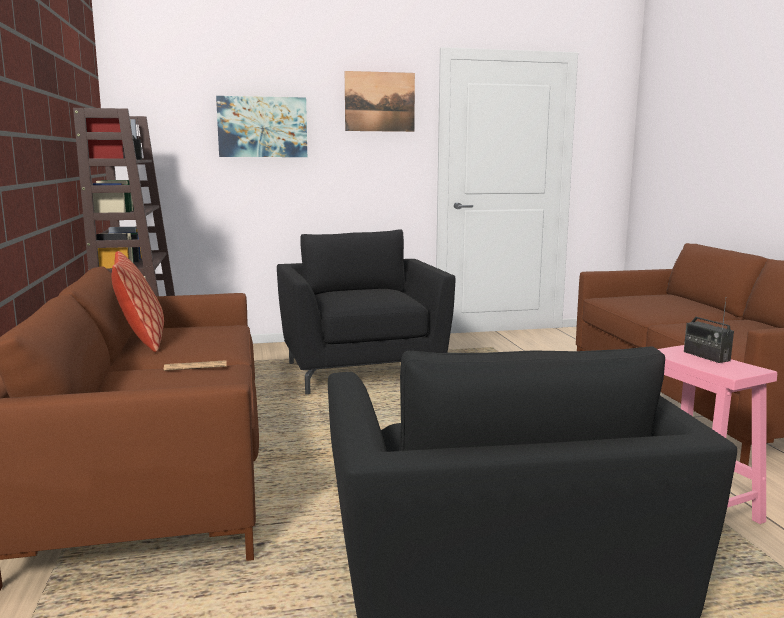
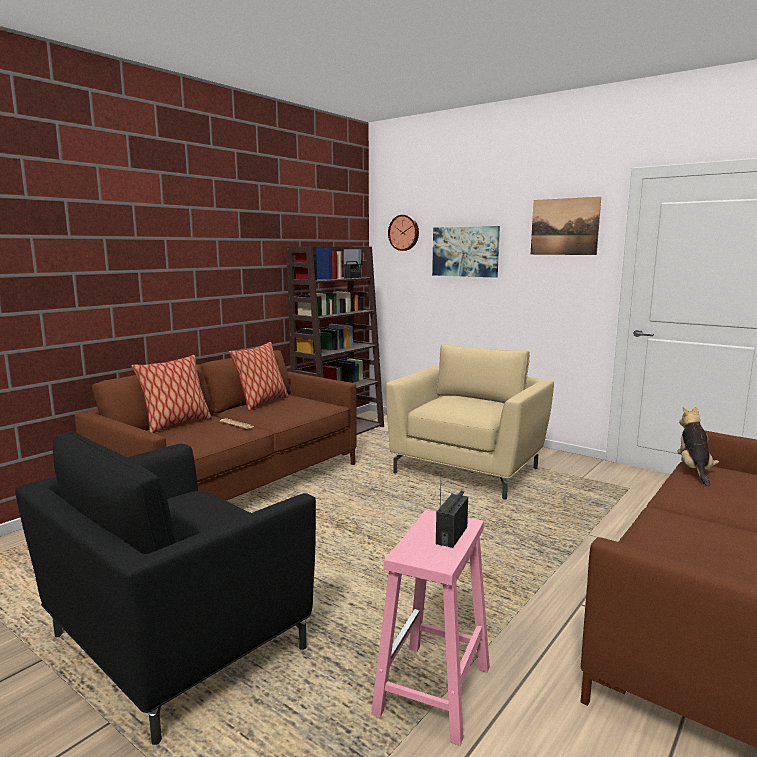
camera: 50 degrees right, 0 degrees up
black armchair [277,229,456,395] -> beige armchair [386,344,554,499]
none -> pillow [131,355,212,433]
none -> wall clock [388,215,419,251]
none -> plush toy [677,407,719,486]

